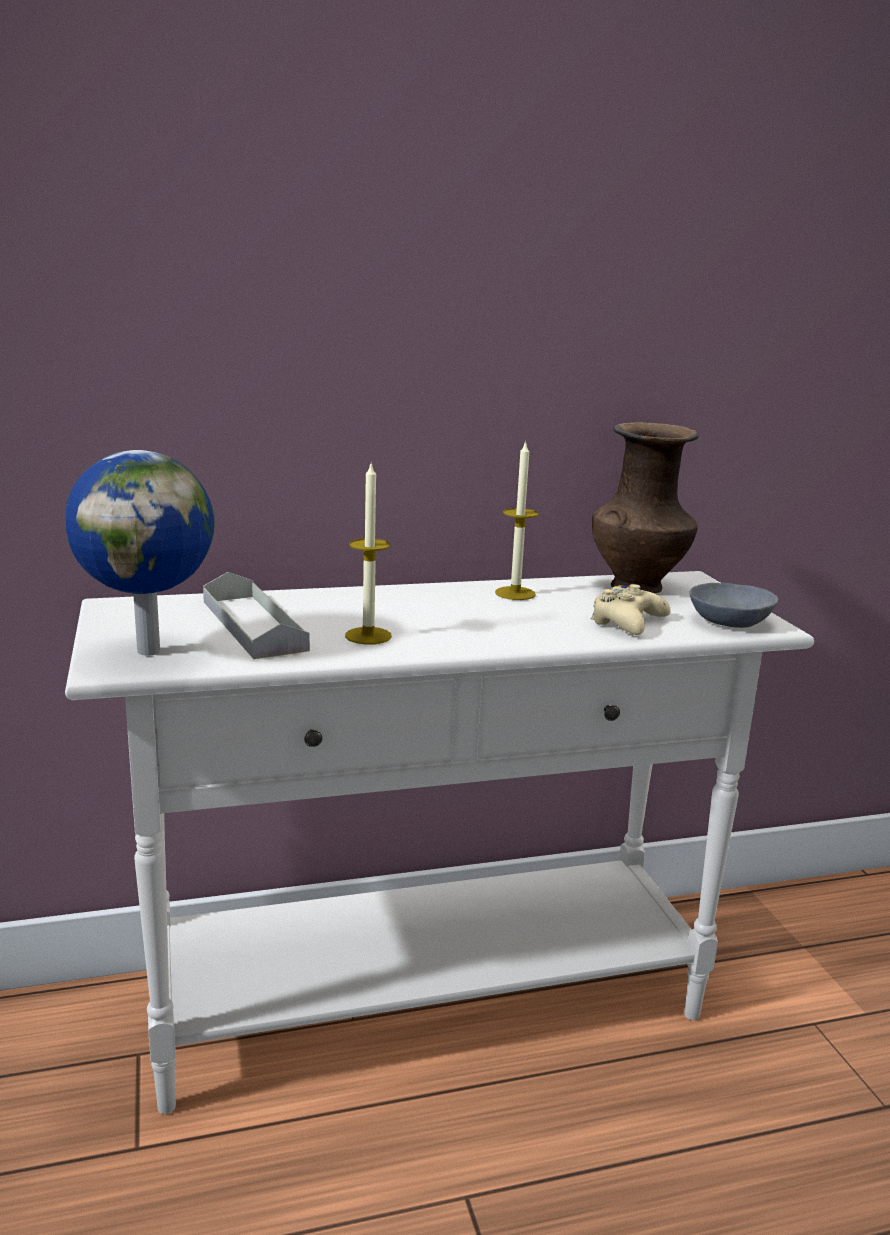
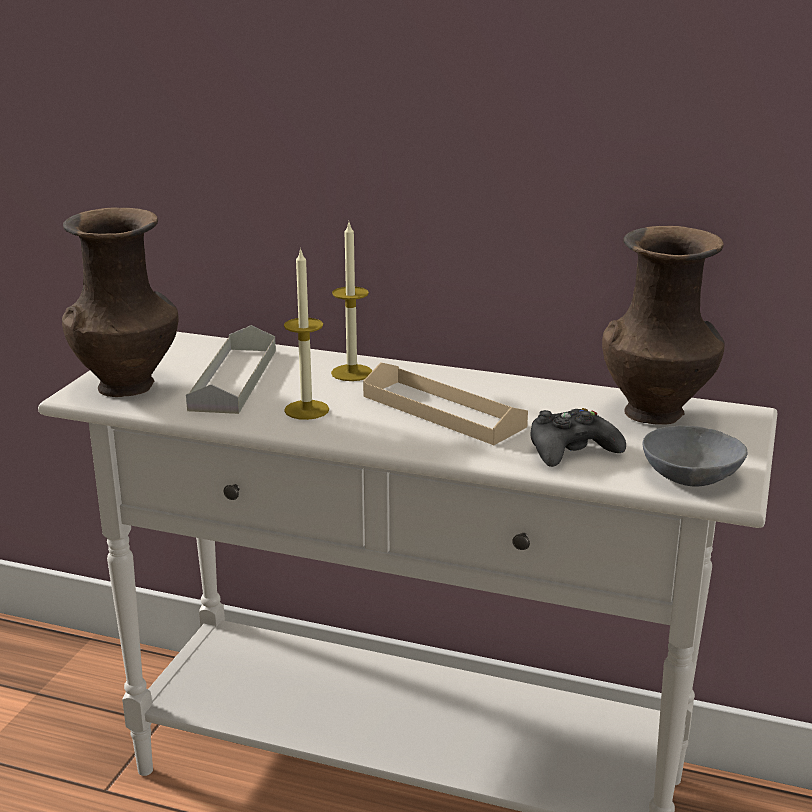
camera: 35 degrees right, 5 degrees up
globe [65,450,214,656] -> brown vase [62,207,179,397]
candle [495,440,539,600] -> candle moved to [331,223,372,381]
beige game controller [591,584,670,635] -> black game controller [531,408,626,467]
none -> beige tray [363,362,528,445]

